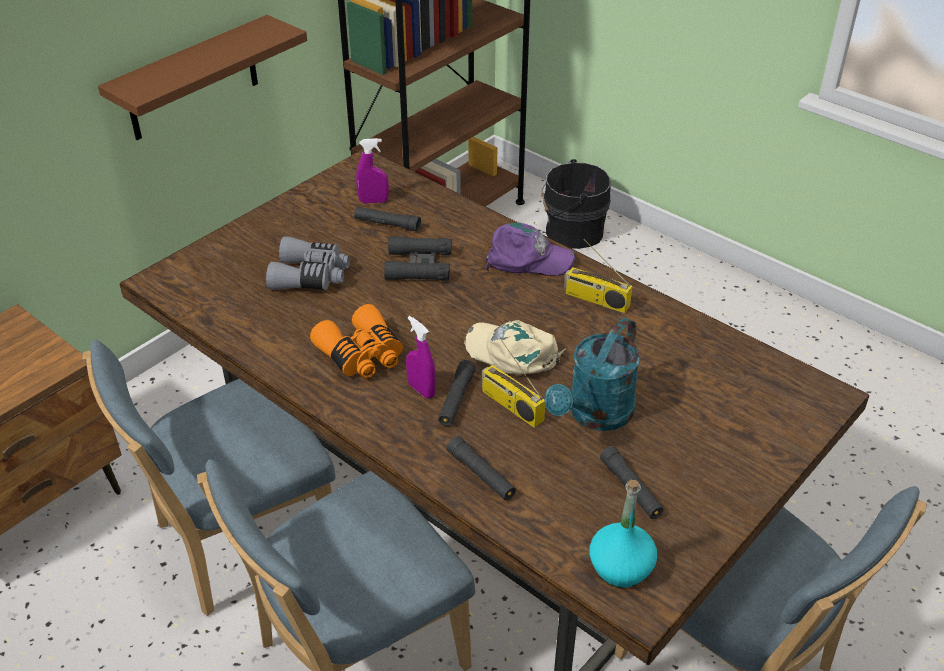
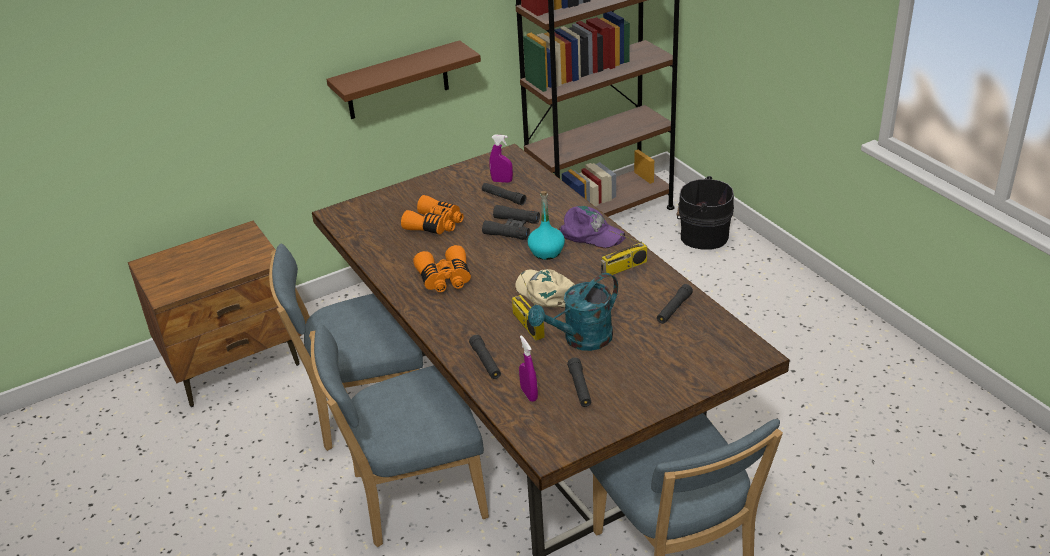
camera: 20 degrees right, 5 degrees down
grey binoculars [266,236,350,290] -> orange binoculars [401,195,464,234]
purple spray bottle [406,316,436,399] -> purple spray bottle moved to [519,335,538,402]
black flashlight [438,360,476,426] -> black flashlight moved to [657,284,693,324]
radio [564,239,632,313] -> radio turned 75 degrees counterclockwise [601,230,647,277]
turquoise bottle [589,480,657,588] -> turquoise bottle moved to [528,191,565,260]

